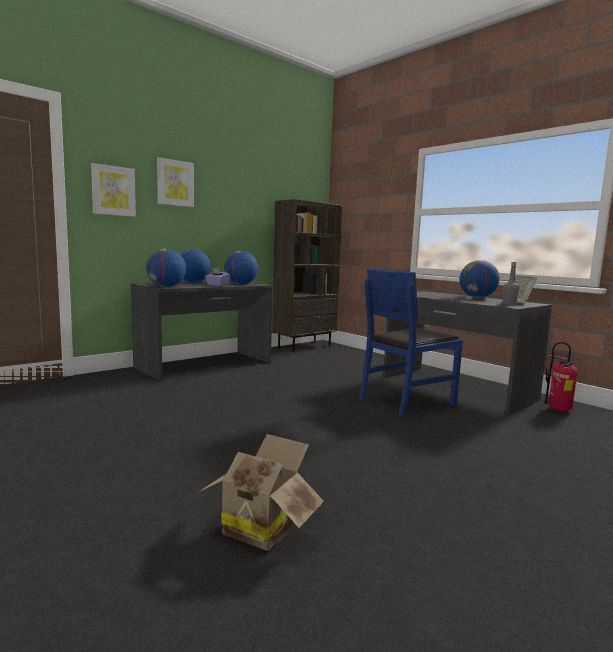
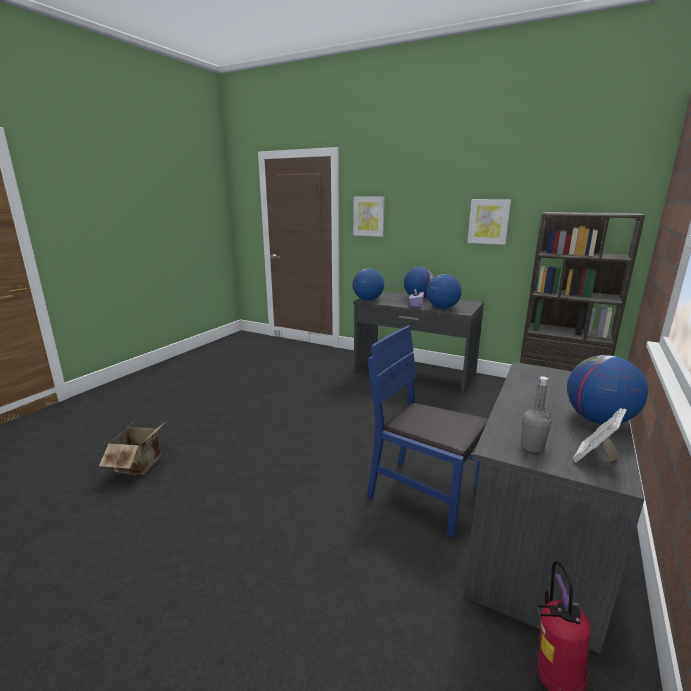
camera: 70 degrees right, 10 degrees up
picture [157,157,194,207] -> picture moved to [467,199,511,245]

